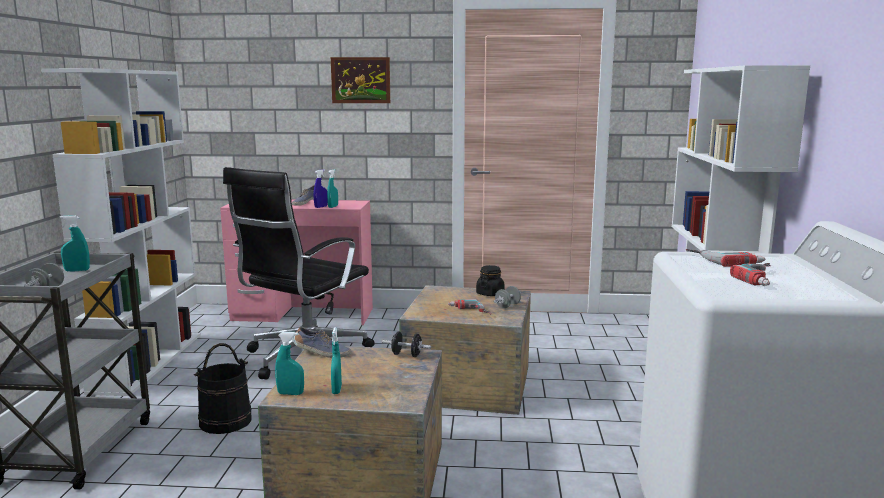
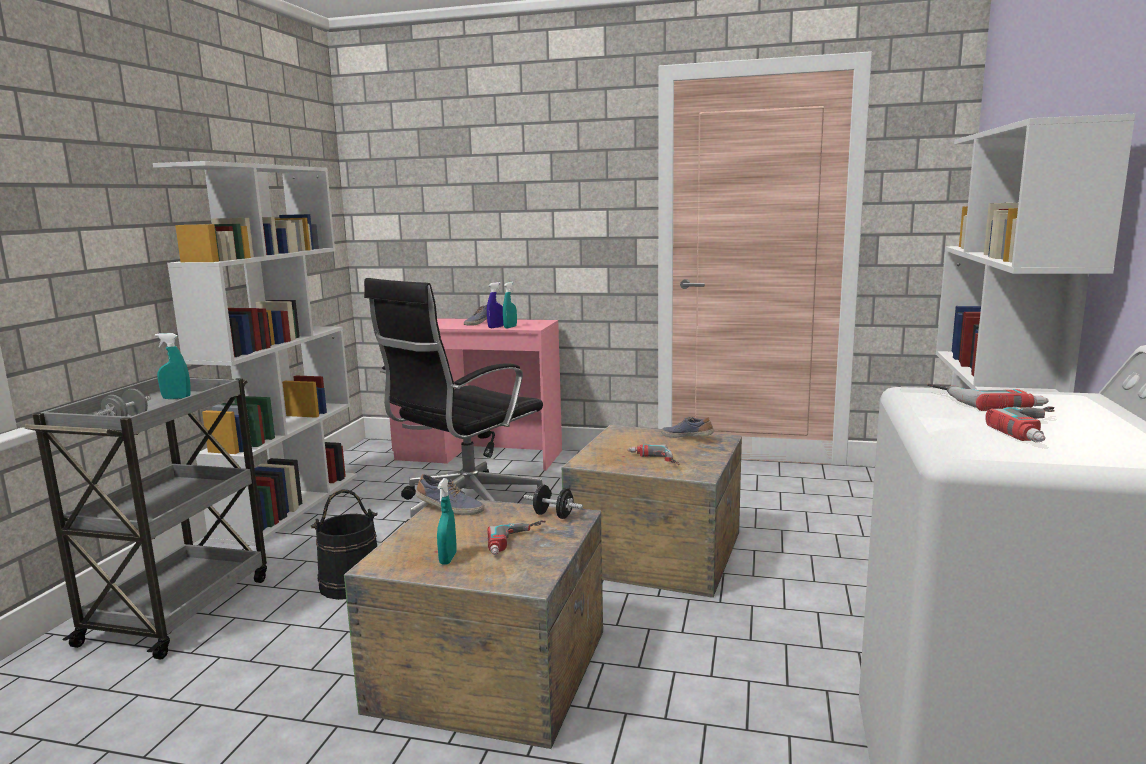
camera: 10 degrees right, 0 degrees up
turquoise spray bottle [275,332,304,395] -> none
picture [331,57,390,103] -> none
black jar [476,265,505,296] -> shoe [661,417,714,438]
grey dumbbell [494,286,521,308] -> none
none -> power drill [487,520,546,555]

